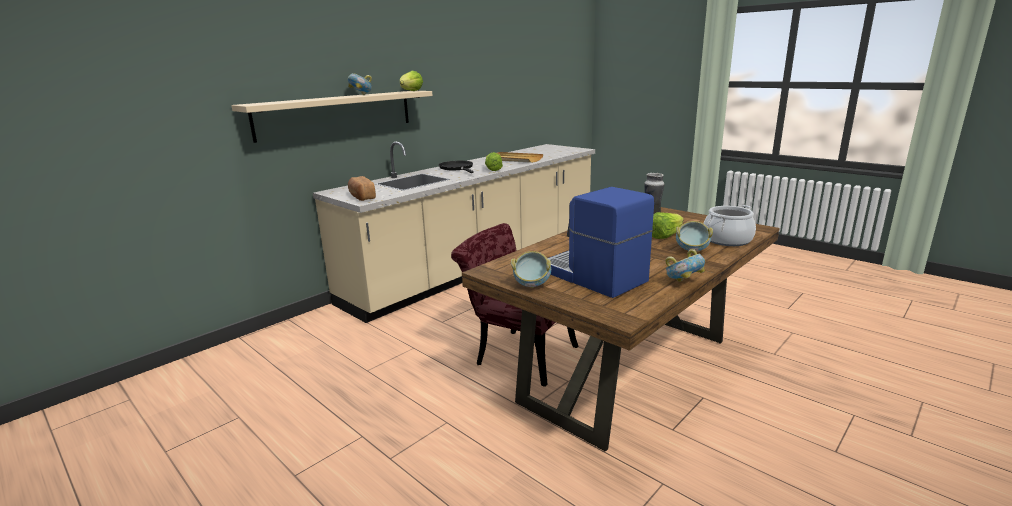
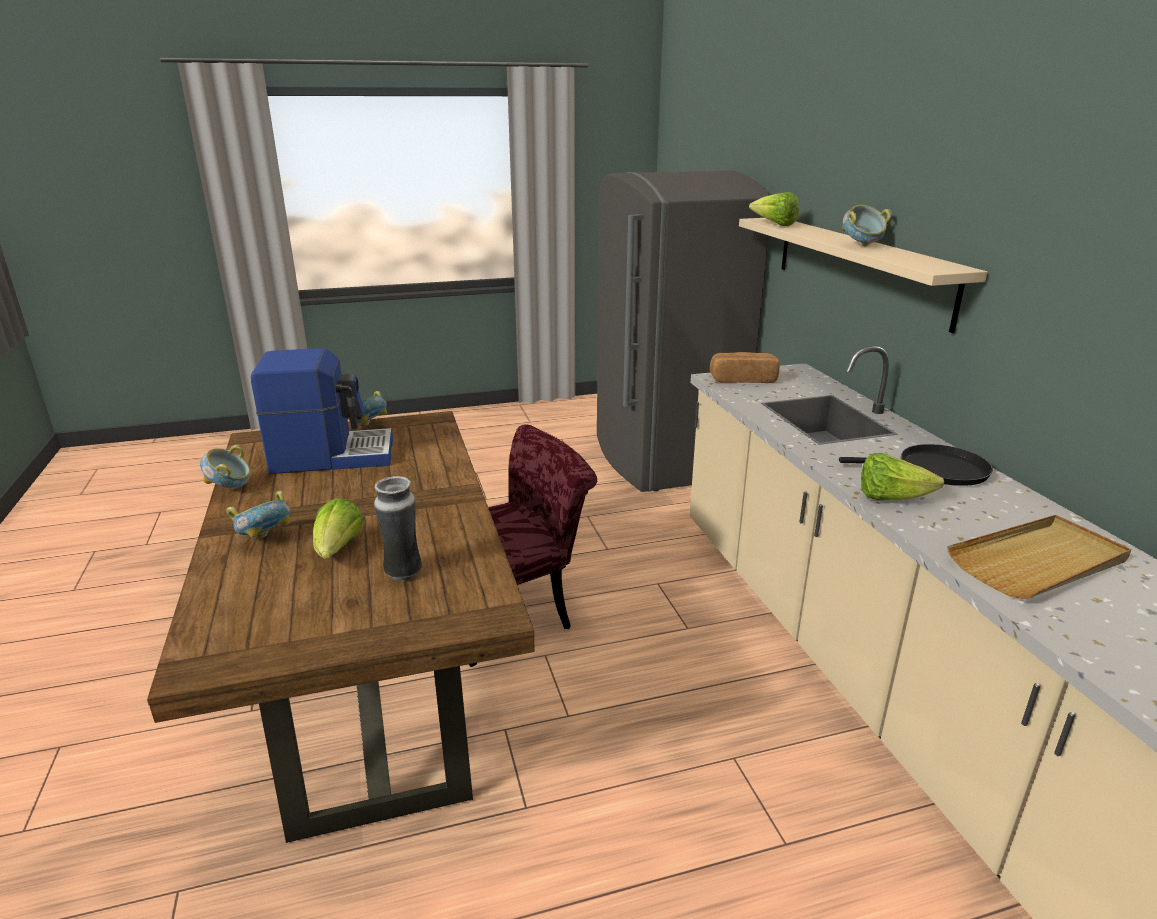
camera: 120 degrees right, 5 degrees up
lettuce [400,71,423,91] -> lettuce moved to [749,192,799,226]
cooking pot [704,205,756,246] -> none
none -> grey fridge [597,171,769,492]

